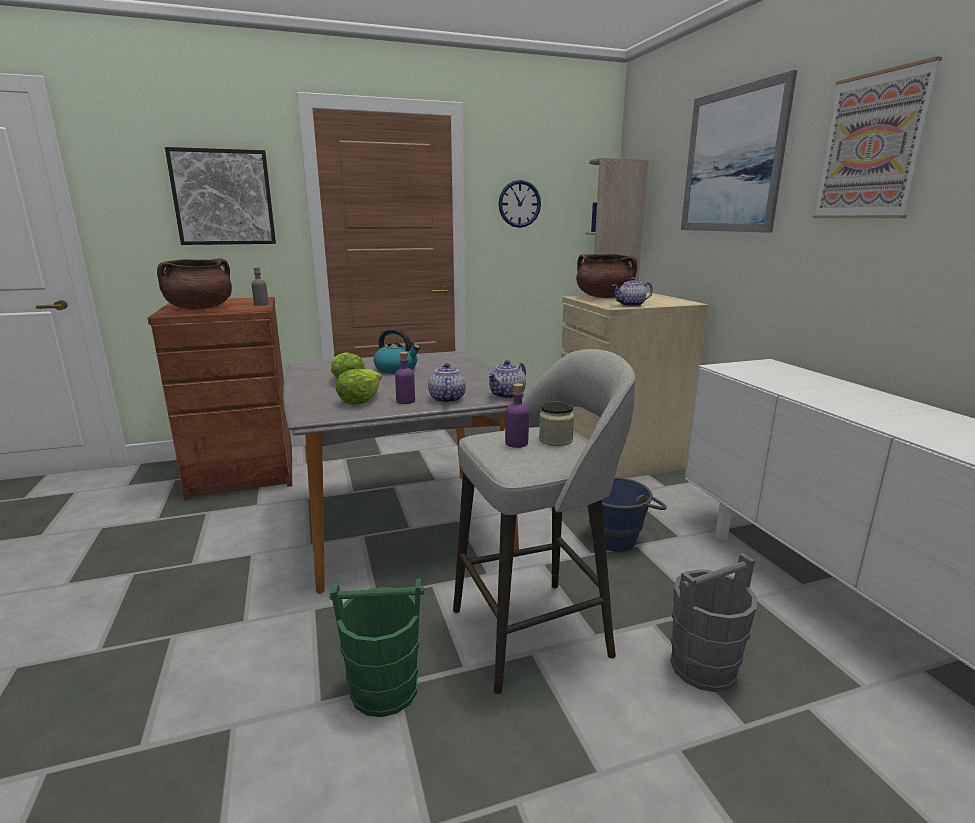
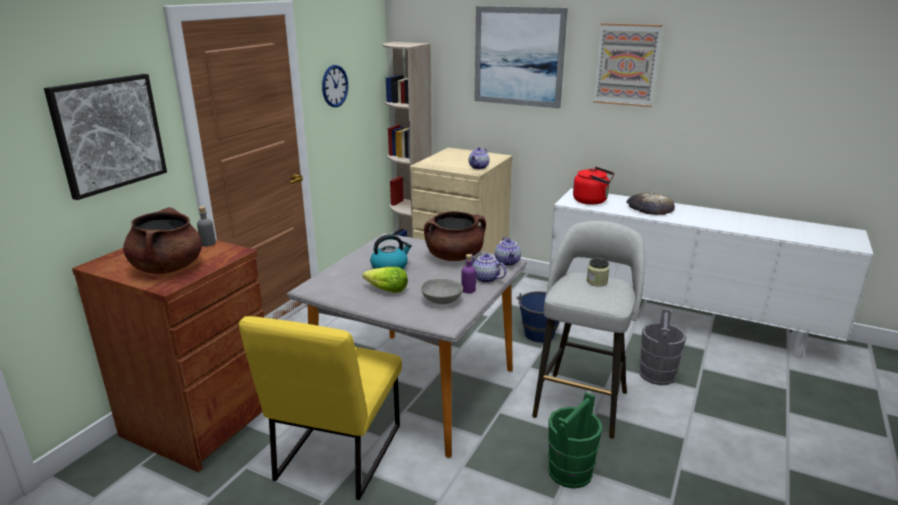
camera: 45 degrees left, 5 degrees up
lettuce [336,369,382,405] -> grey bowl [421,279,463,304]
purple bottle [505,383,529,448] -> none
brown cooking pot [576,254,637,298] -> brown cooking pot moved to [424,211,486,261]
none -> yellow chair [238,316,402,500]
none -> red kettle [573,167,614,205]
none -> bread [627,192,675,215]

